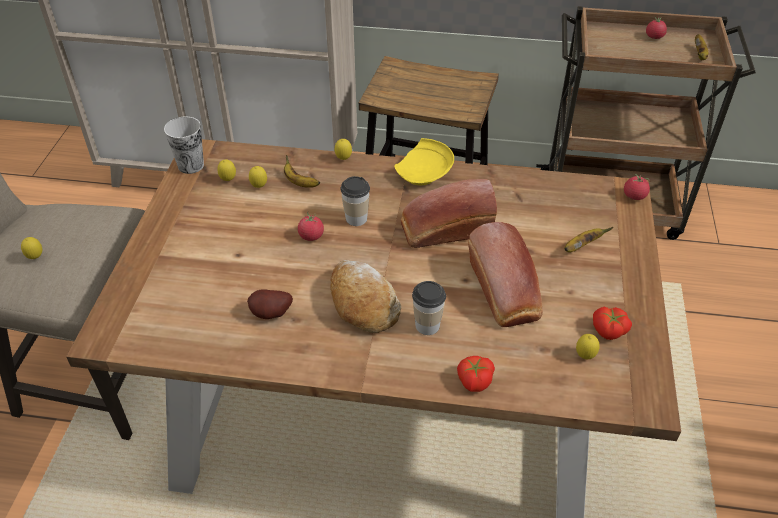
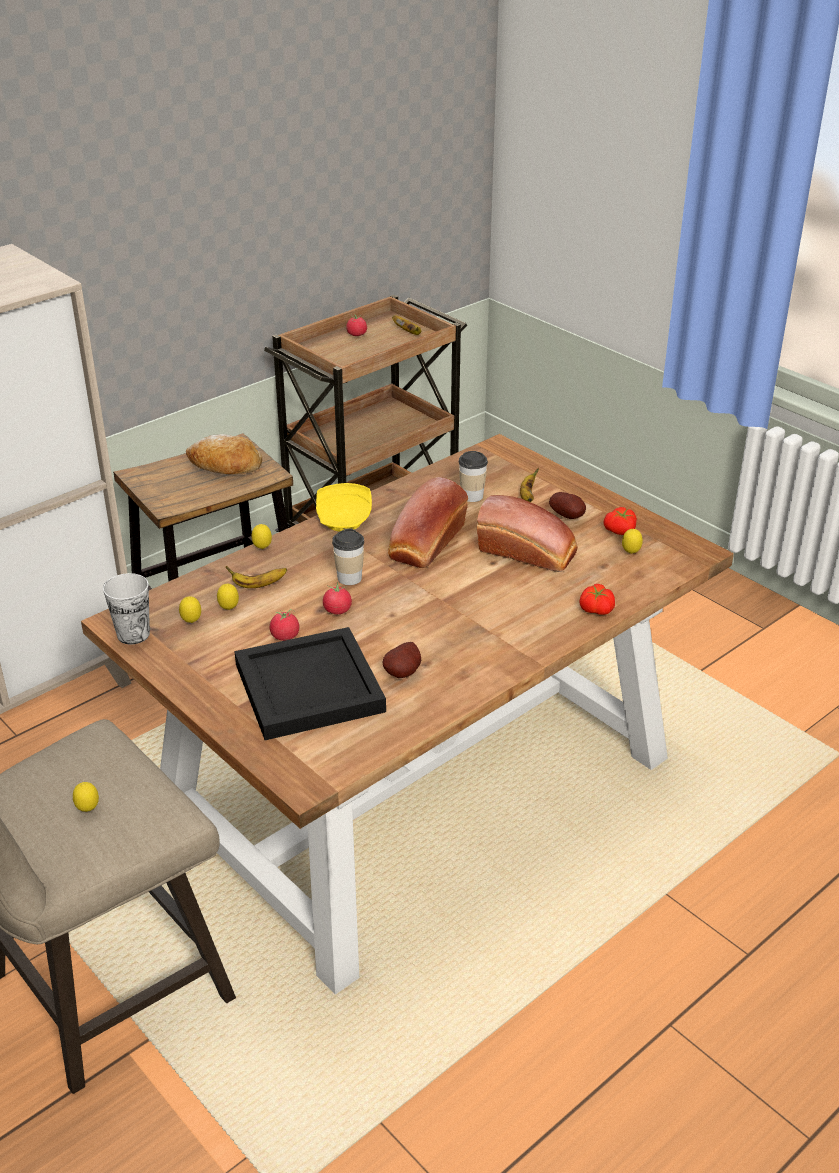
camera: 50 degrees left, 10 degrees down
bread [330,260,401,333] -> bread moved to [186,434,262,474]
cup [412,281,446,335] -> cup moved to [459,451,488,502]
tomato [624,174,650,200] -> tomato moved to [270,609,299,641]
none -> black tray [234,627,386,740]
none -> potato [549,492,586,519]

